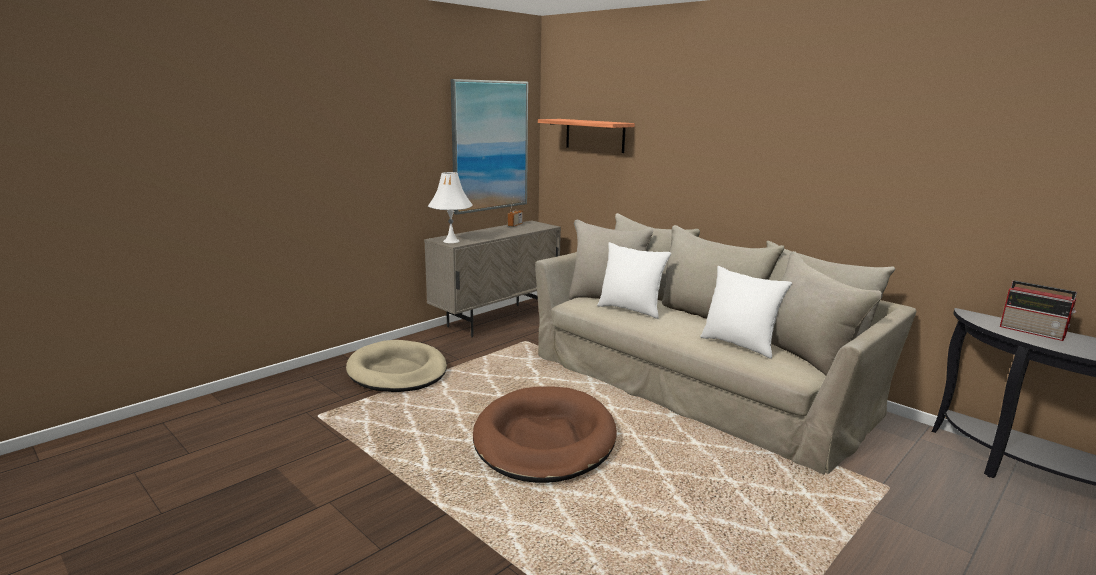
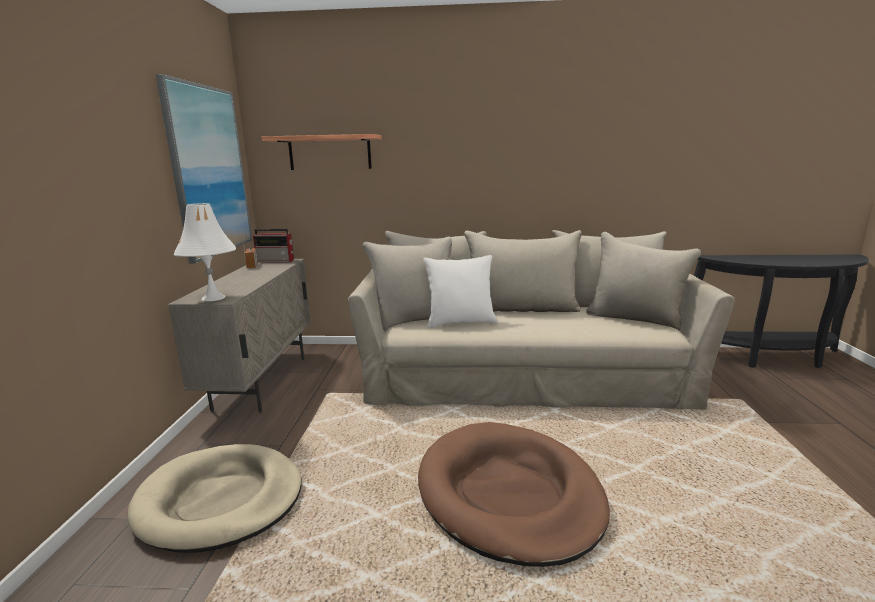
camera: 40 degrees left, 0 degrees up
white pillow [700,266,792,359] -> none
radio [1000,280,1077,341] -> radio moved to [253,229,294,262]

